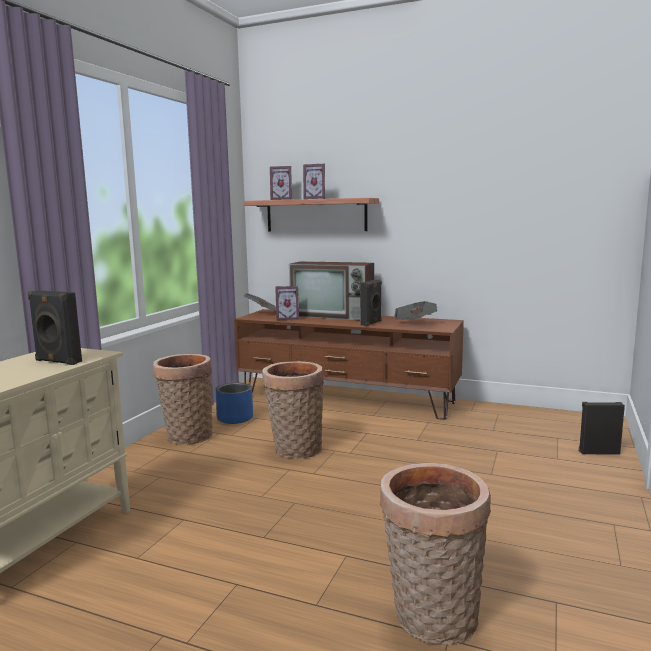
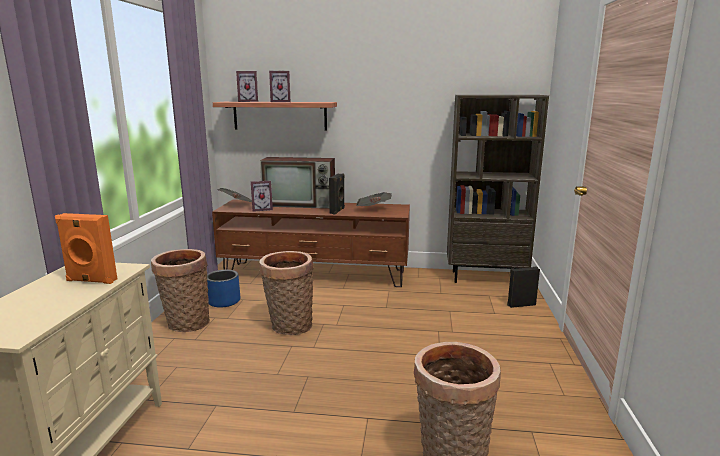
camera: 15 degrees left, 5 degrees up
black speaker [28,290,82,365] -> orange speaker [55,213,117,284]
none -> brown bookcase [447,95,549,283]

